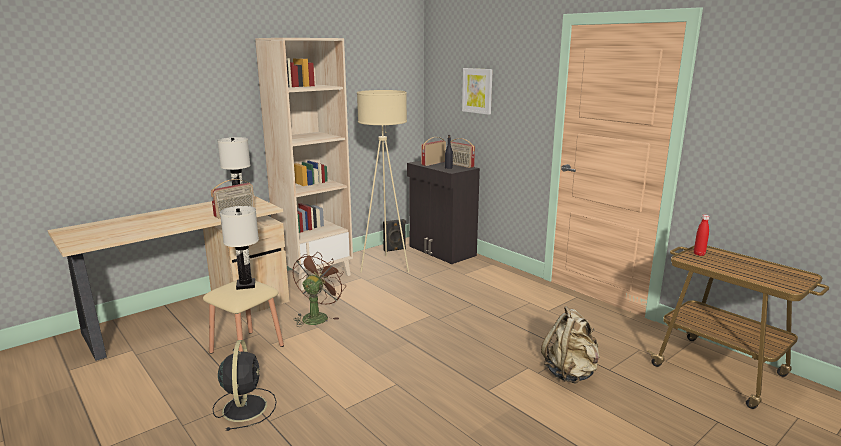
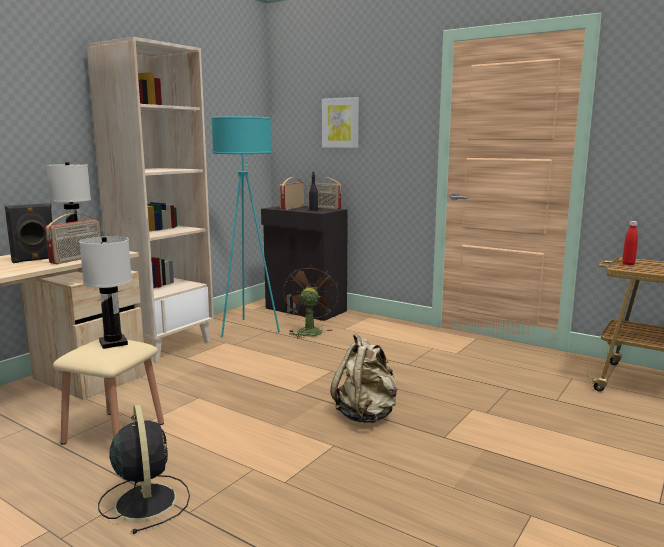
camera: 15 degrees left, 5 degrees down
brown fan [292,252,346,327] -> brown fan moved to [283,266,338,339]
beige floor lamp [357,90,409,273] -> turquoise floor lamp [211,116,280,338]
black speaker [383,219,406,252] -> black speaker moved to [5,203,53,263]
beige backpack [541,306,599,383] -> beige backpack moved to [330,333,398,423]

